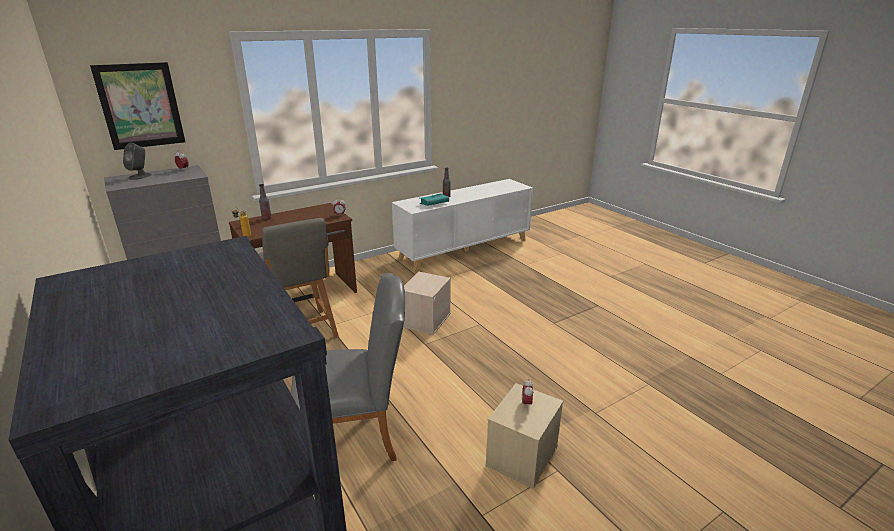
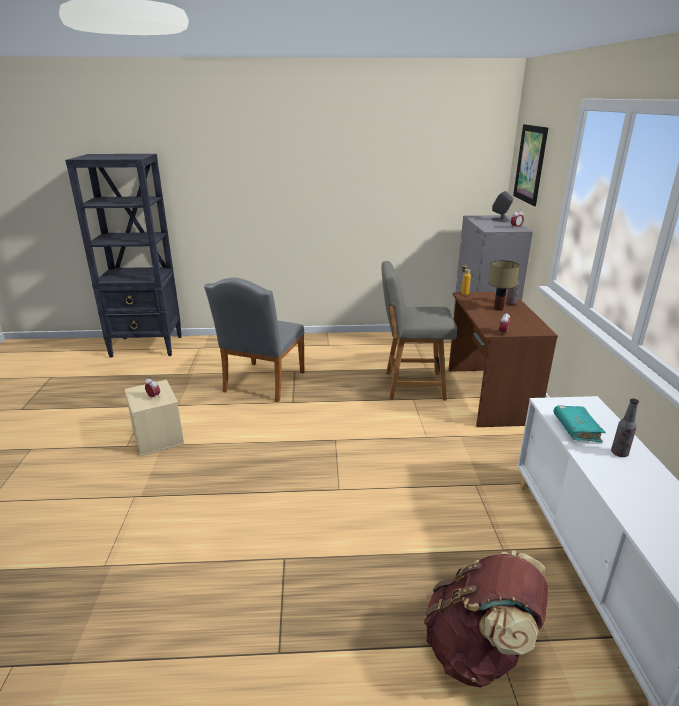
camera: 120 degrees right, 0 degrees up
beige storage box [403,272,451,335] -> none
none -> brown backpack [424,550,549,688]
none -> table lamp [488,260,519,311]

